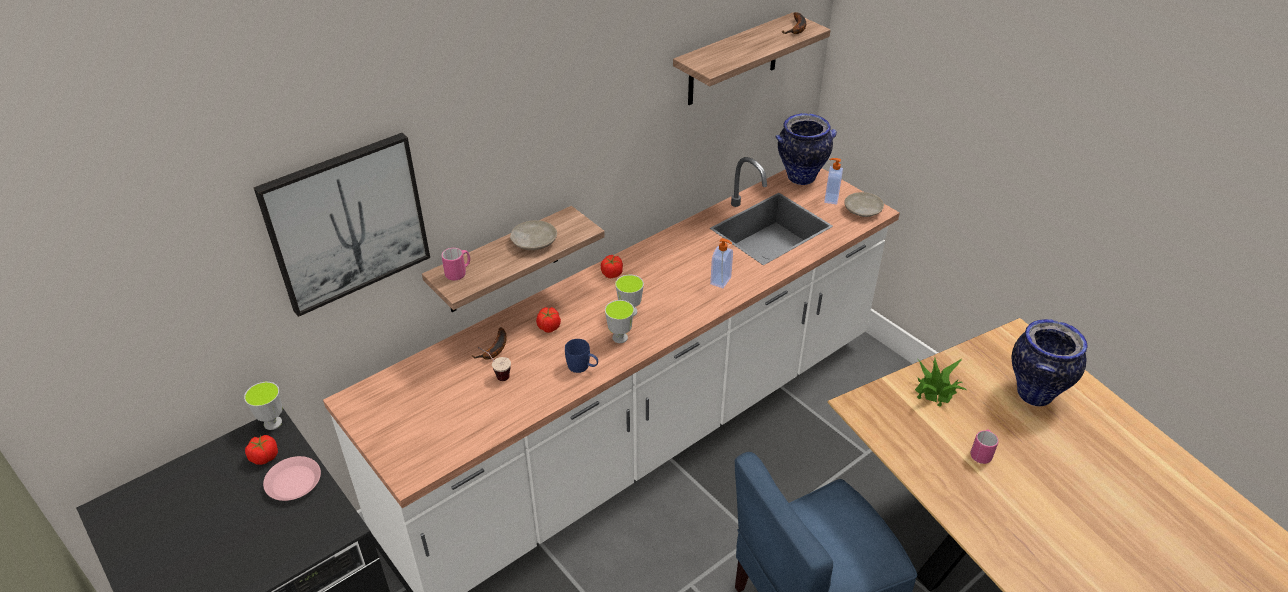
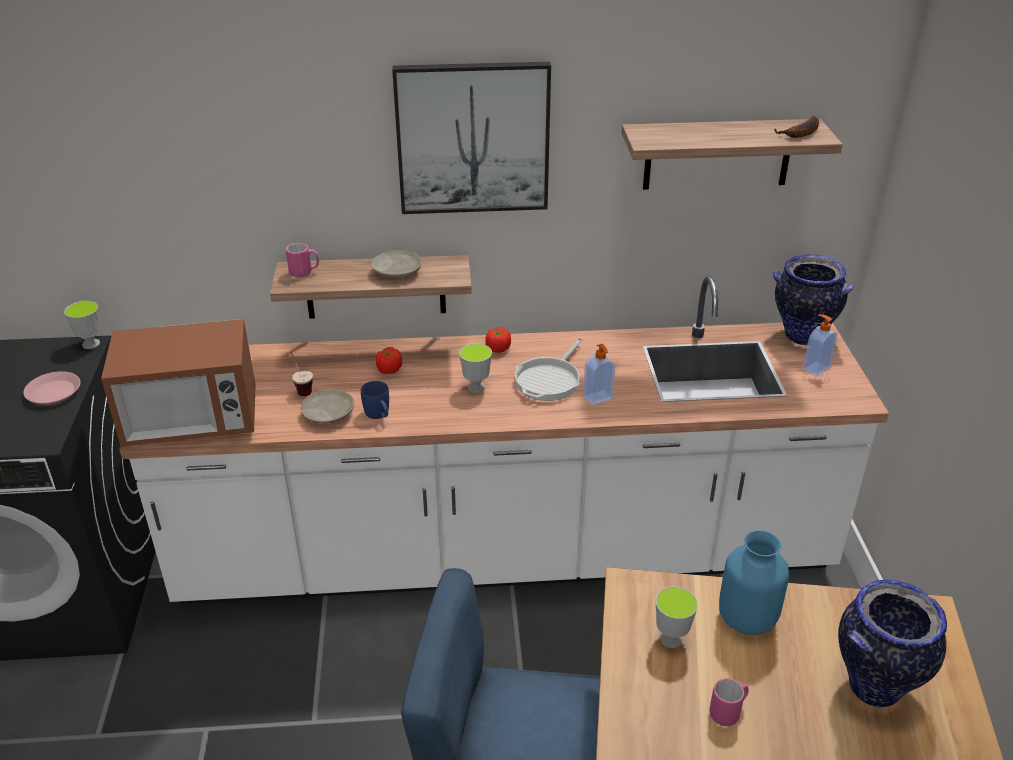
camera: 35 degrees right, 5 degrees down
tomato [245,435,278,465] -> none
picture [253,133,430,317] -> picture moved to [392,62,551,214]
banana [472,328,507,360] -> none
cup [605,300,634,343] -> cup moved to [655,587,698,648]
beige plate [844,192,884,217] -> beige plate moved to [301,390,354,424]
potted plant [915,358,966,407] -> blue vase [719,530,789,635]
none -> microwave [101,319,256,447]
none -> frying pan [515,338,583,401]

